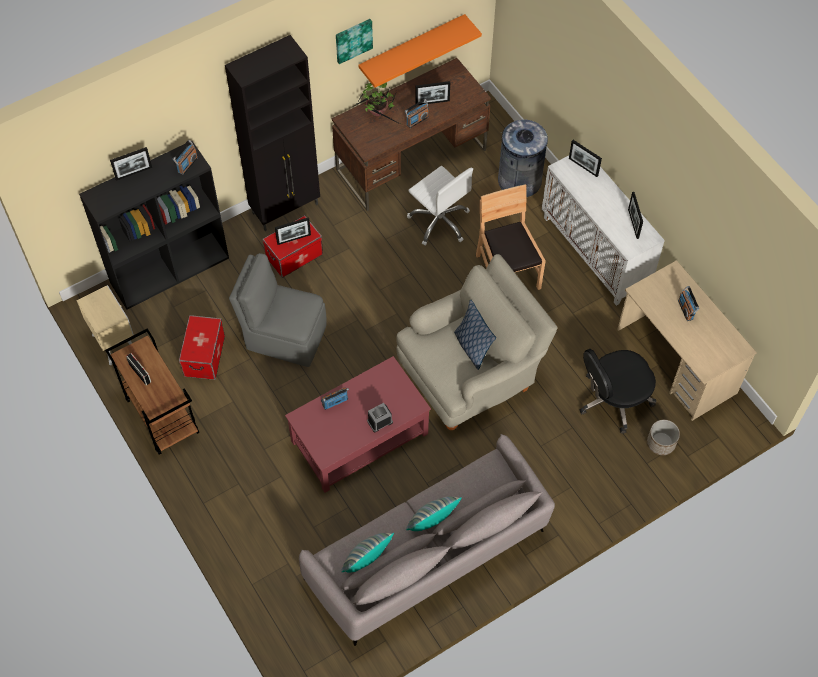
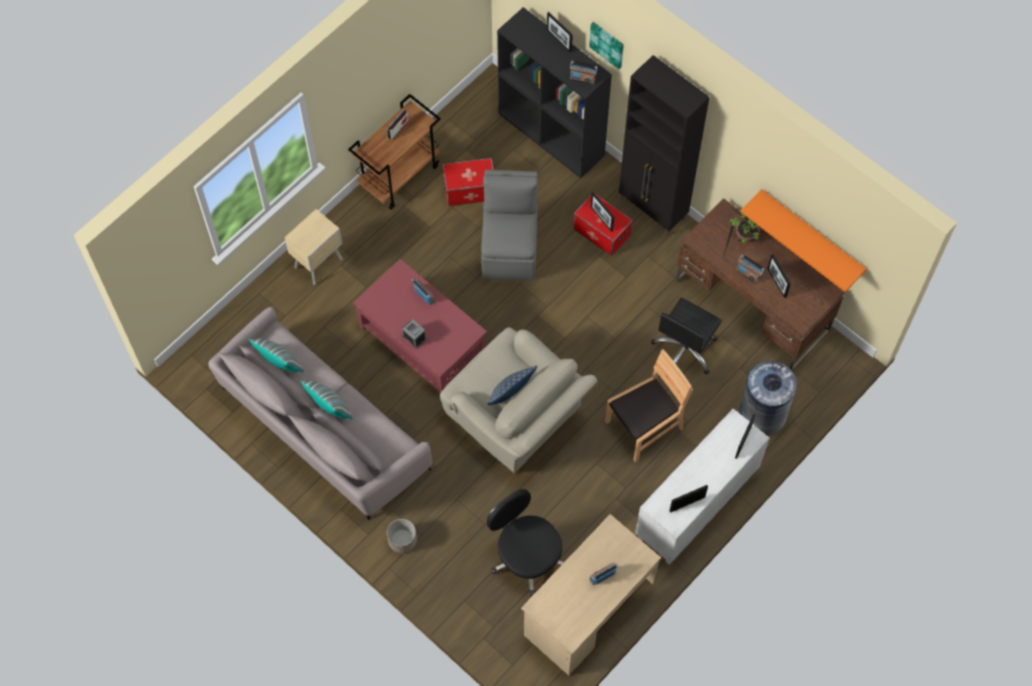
camera: 75 degrees right, 5 degrees up
beige nightstand [76,285,134,365] -> beige nightstand moved to [284,209,343,285]
picture [336,19,373,64] -> picture moved to [589,22,624,69]
white office chair [407,166,473,246] -> black office chair [651,297,722,375]
planter [647,420,680,455] -> planter moved to [387,519,417,553]

